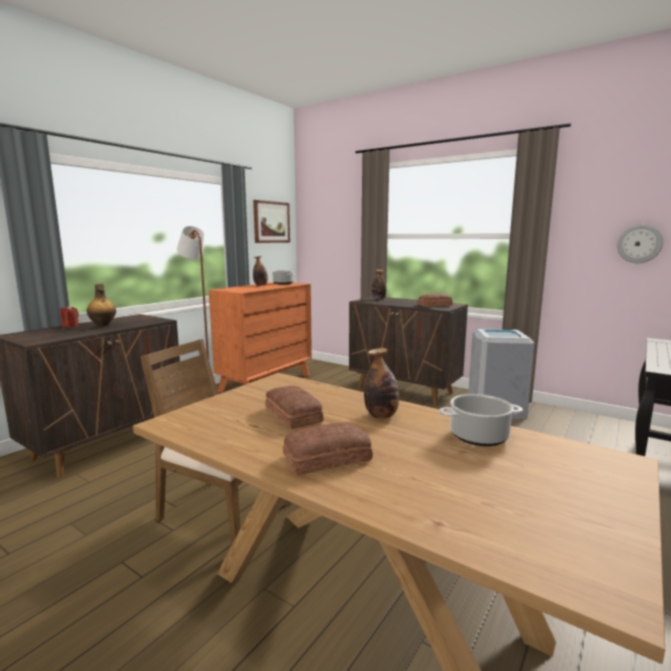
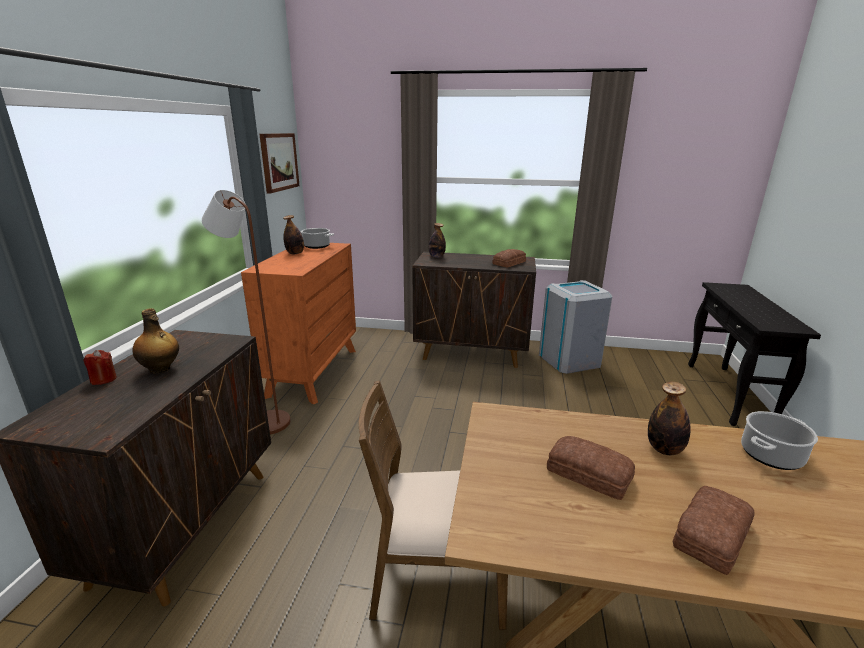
camera: 25 degrees left, 10 degrees up
wall clock [617,225,663,263] -> none

